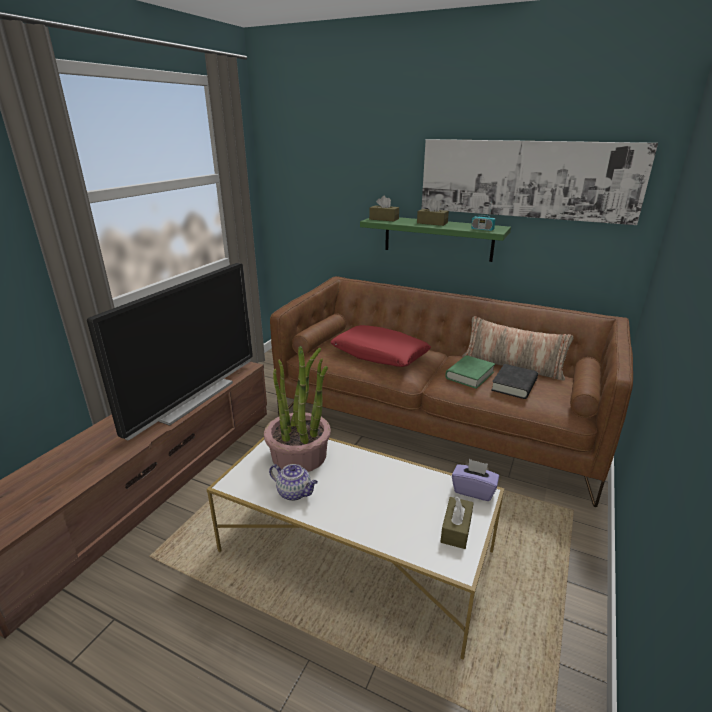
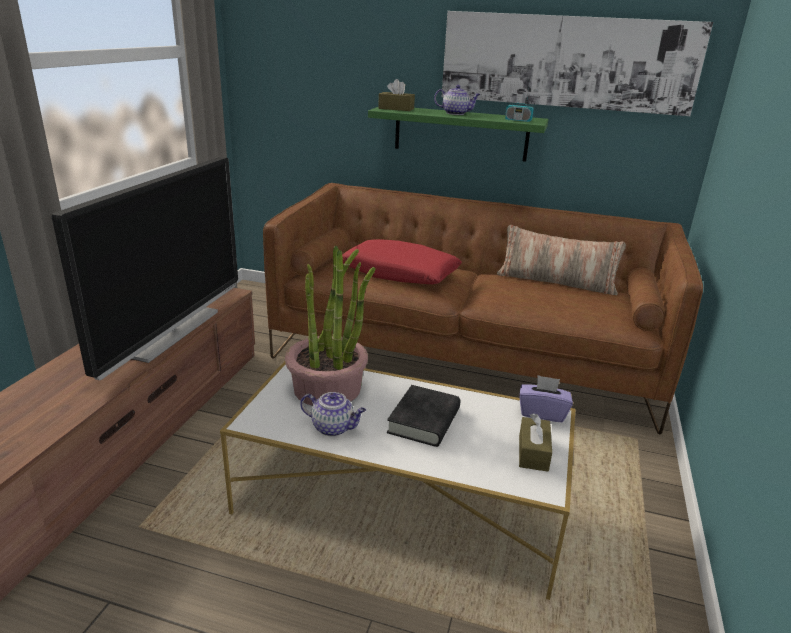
camera: 10 degrees left, 0 degrees up
brown tissue box [417,199,449,226] -> teapot [434,85,481,115]
green book [445,355,495,389] -> none
black book [491,364,538,399] -> black book moved to [387,385,460,447]

